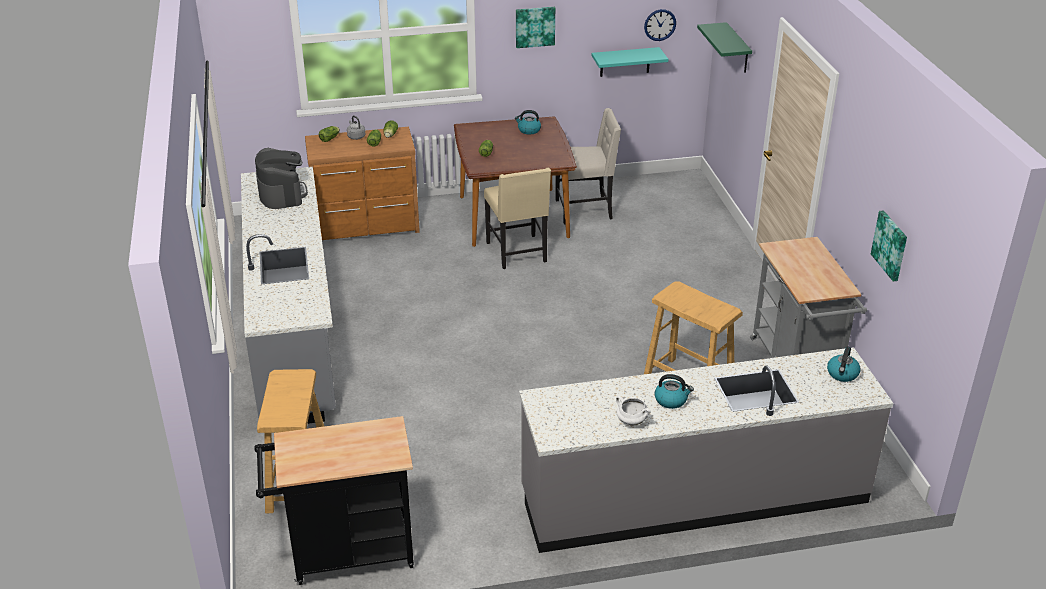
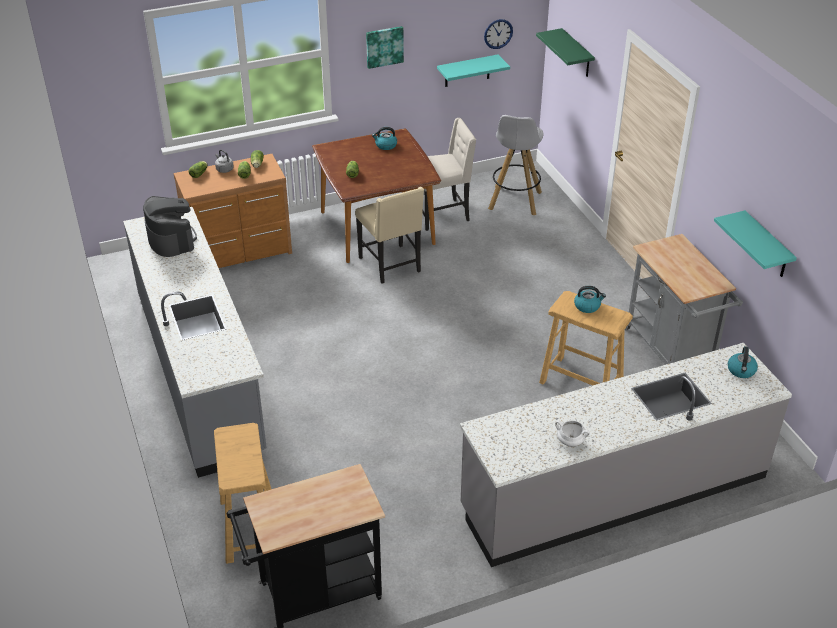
camera: 10 degrees left, 5 degrees up
kettle [655,374,694,409] -> kettle moved to [574,286,606,313]
picture [871,210,907,282] -> turquoise shelf [714,210,797,277]
none -> white stool [488,115,544,215]

